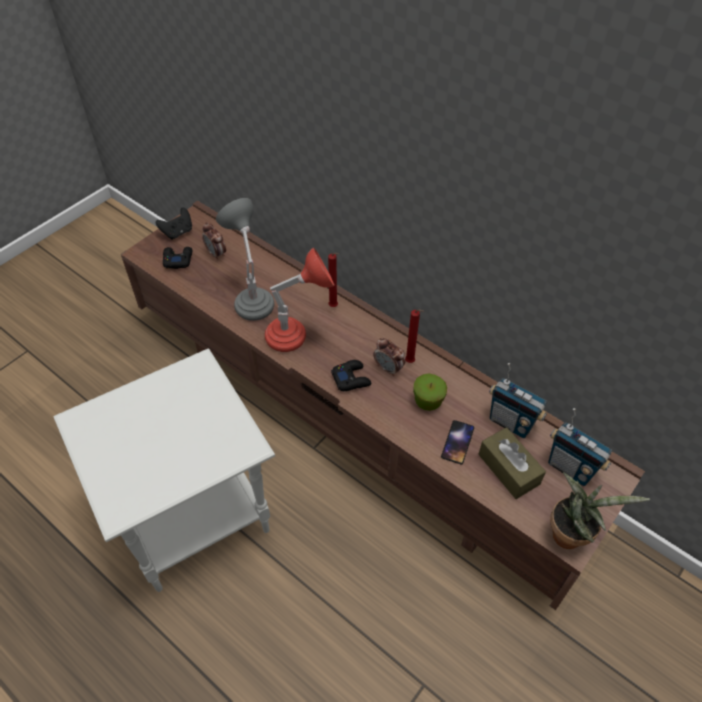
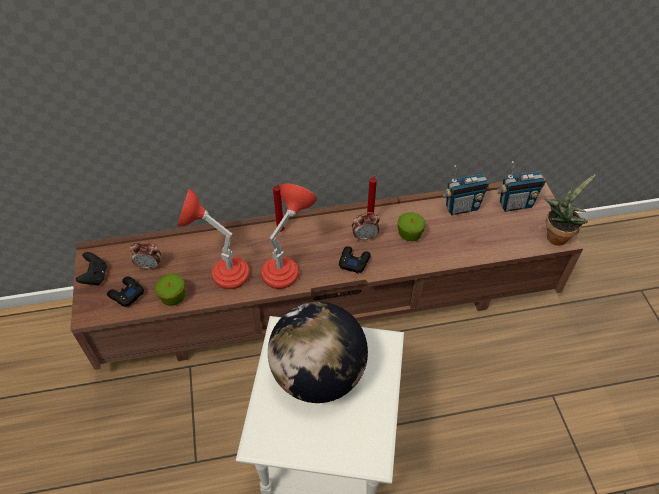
camera: 50 degrees left, 0 degrees up
grey table lamp [216,198,274,321] -> red table lamp [177,189,250,289]
phone [441,420,474,465] -> none
brown tissue box [478,427,546,499] -> none
none -> apple [155,274,185,306]
none -> globe [268,302,368,403]

